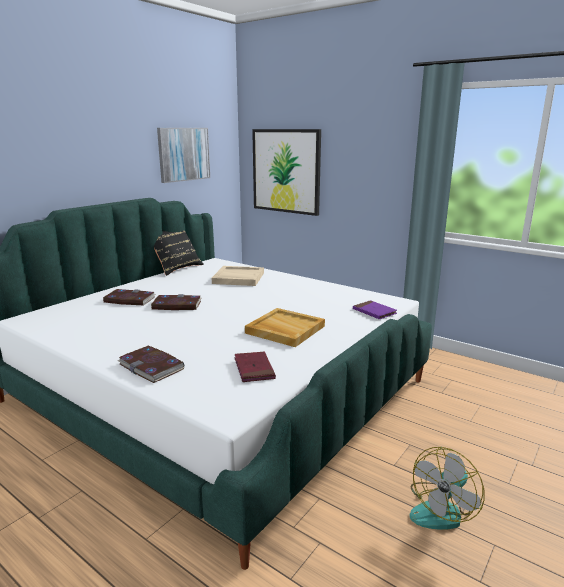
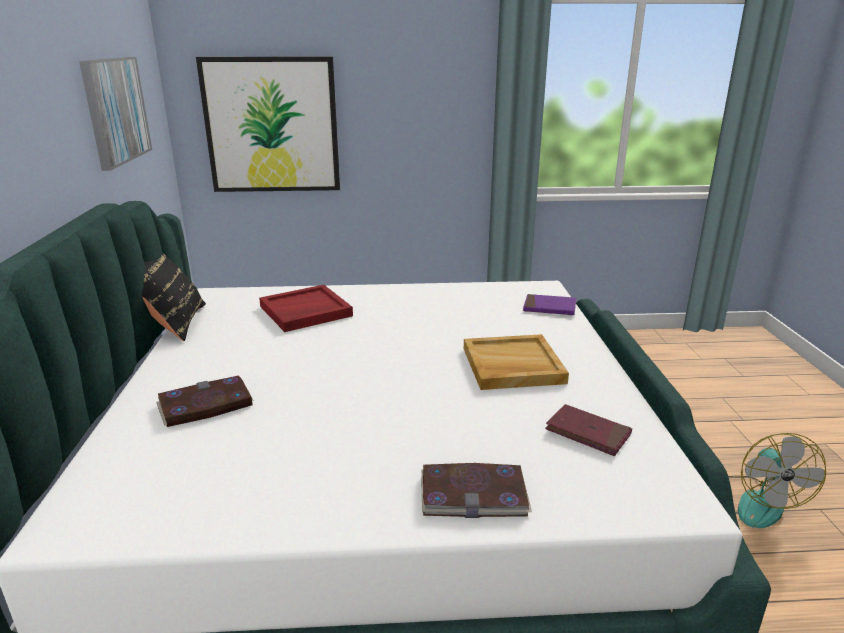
camera: 40 degrees left, 5 degrees up
book [151,294,201,310] -> none
beige tray [212,266,264,286] -> red tray [259,285,353,332]

